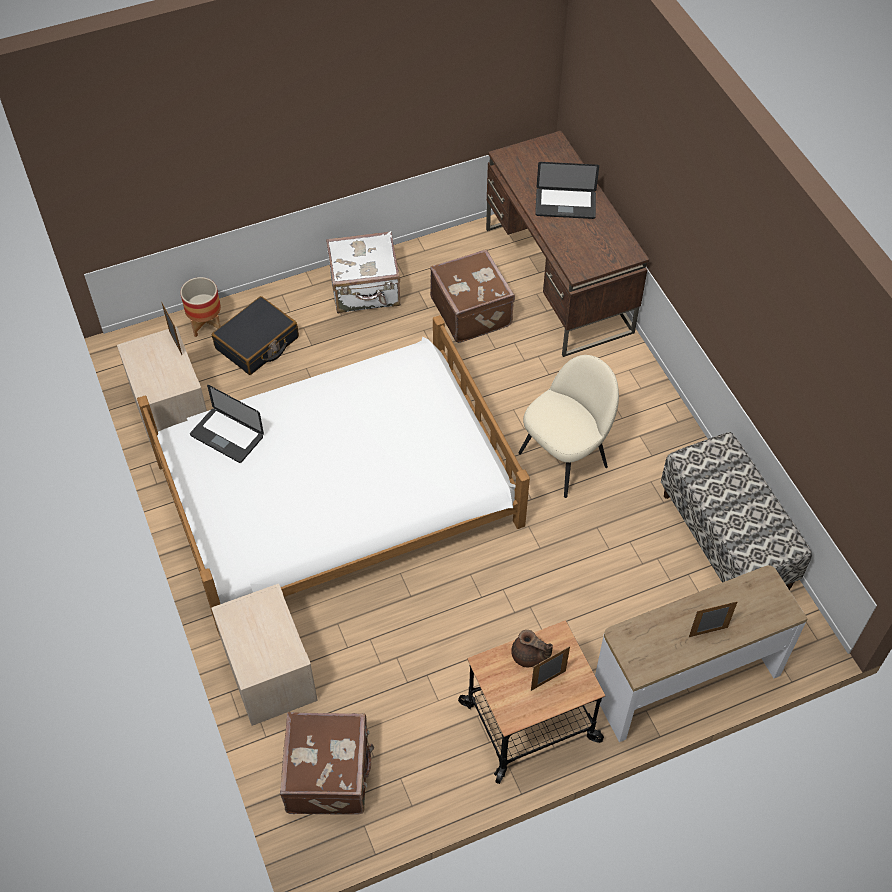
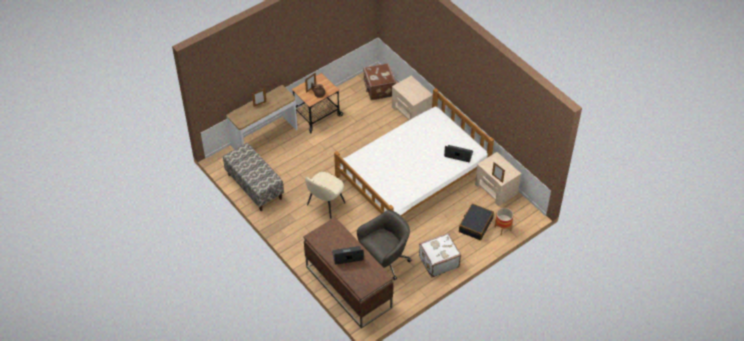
camera: 165 degrees right, 5 degrees down
brown suitcase [430,249,515,343] -> grey office chair [357,210,411,280]

